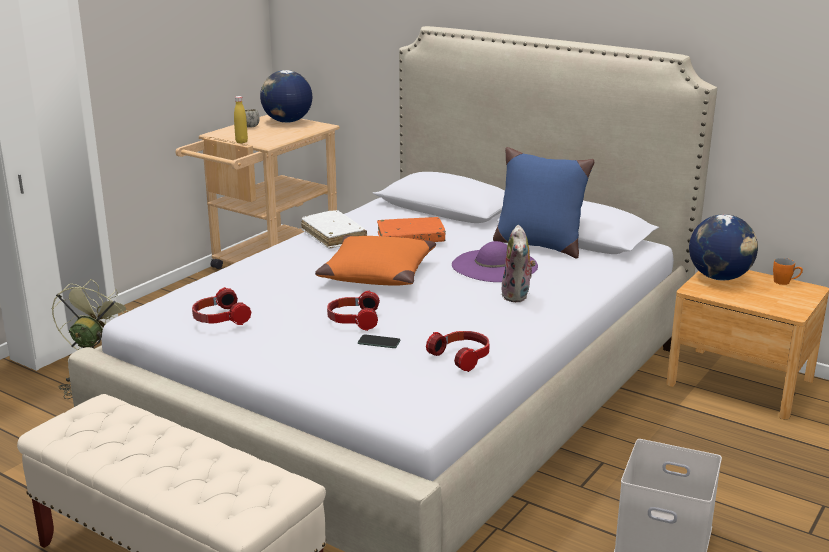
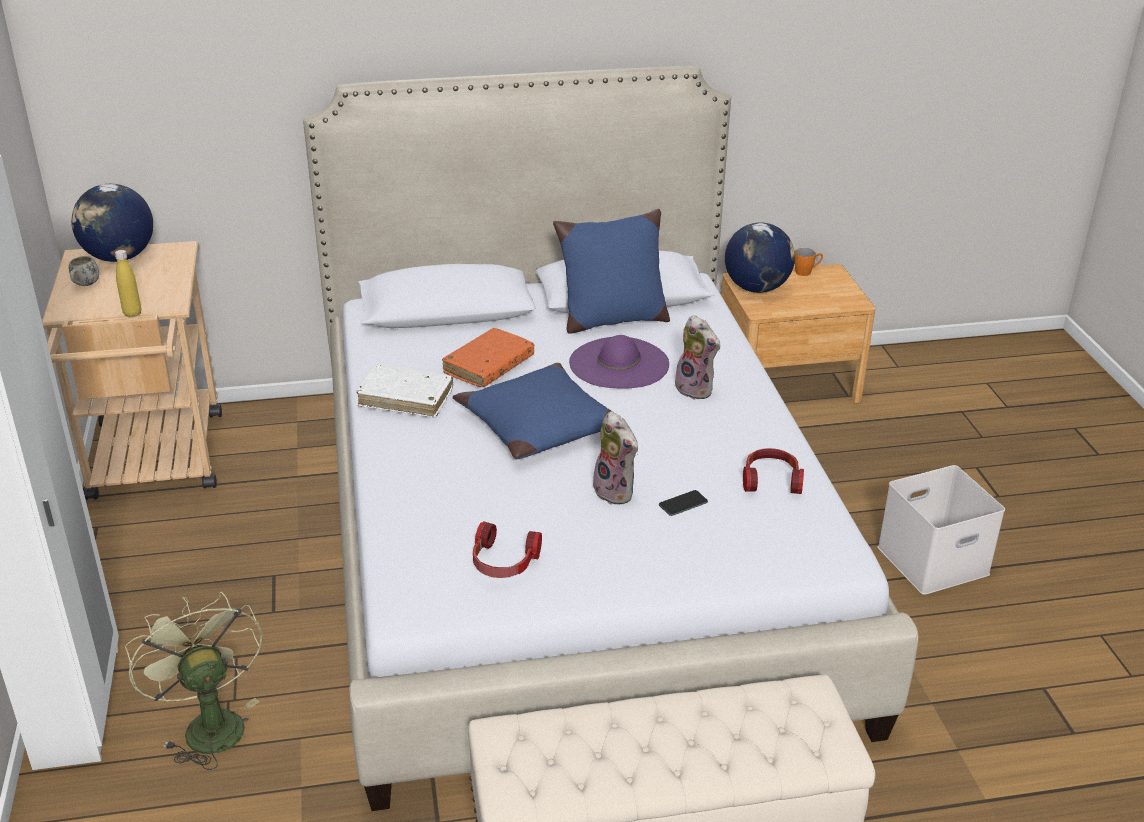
camera: 45 degrees left, 10 degrees up
orange pillow [315,235,436,286] -> blue pillow [453,363,611,459]
headphones [327,290,380,331] -> plush toy [593,411,638,505]

